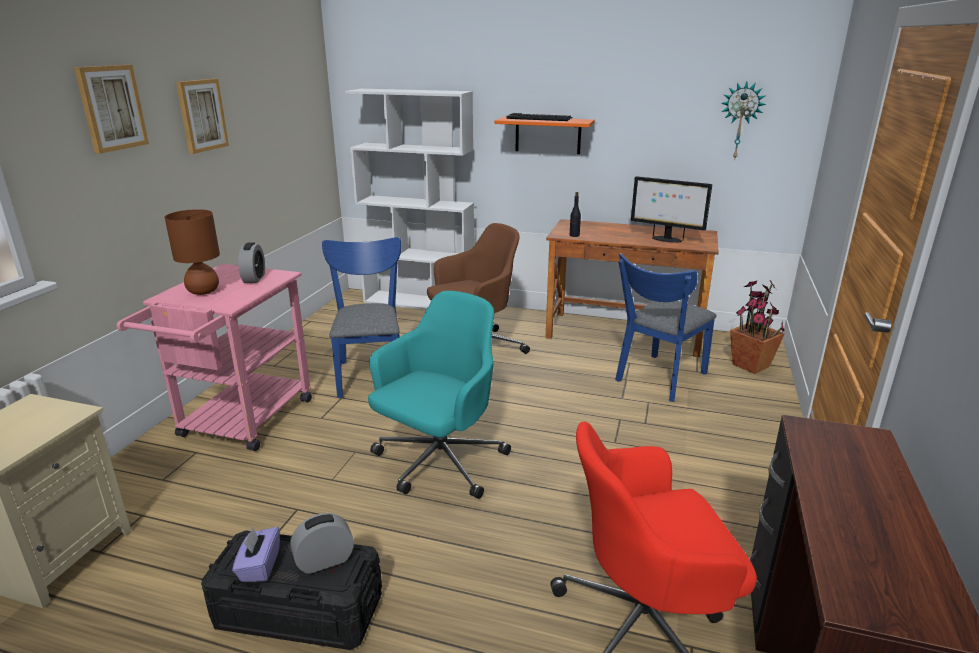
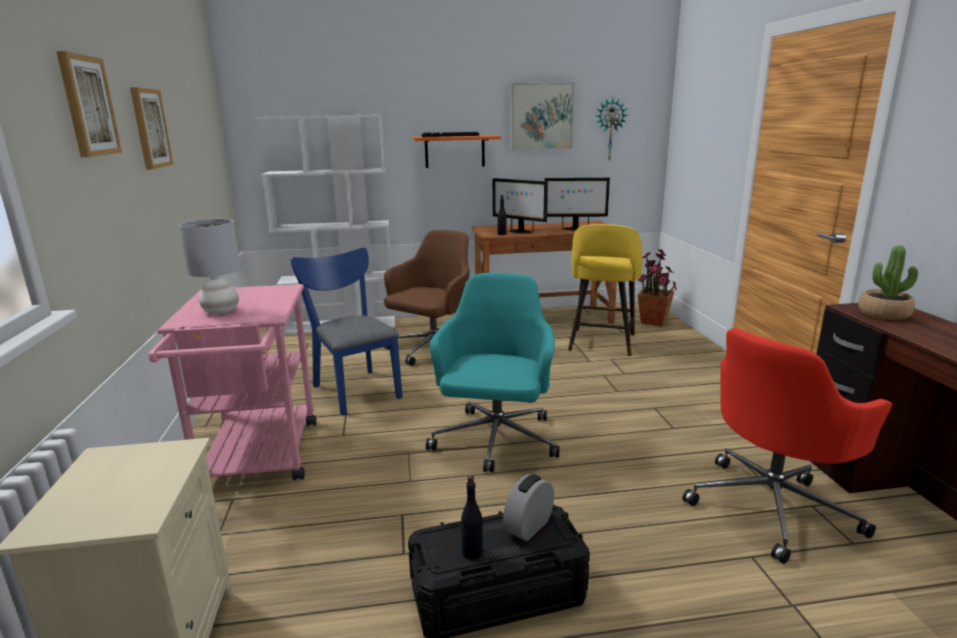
camera: 25 degrees left, 5 degrees down
brown table lamp [165,209,220,295] -> grey table lamp [179,219,241,315]
purple tissue box [232,527,280,582] -> black bottle [461,475,483,560]
alarm clock [238,243,265,283] -> none
blue chair [615,253,717,402] -> yellow stool [568,224,642,356]
none -> monitor [493,178,548,234]
none -> picture [510,83,575,151]
none -> potted plant [858,245,918,320]

